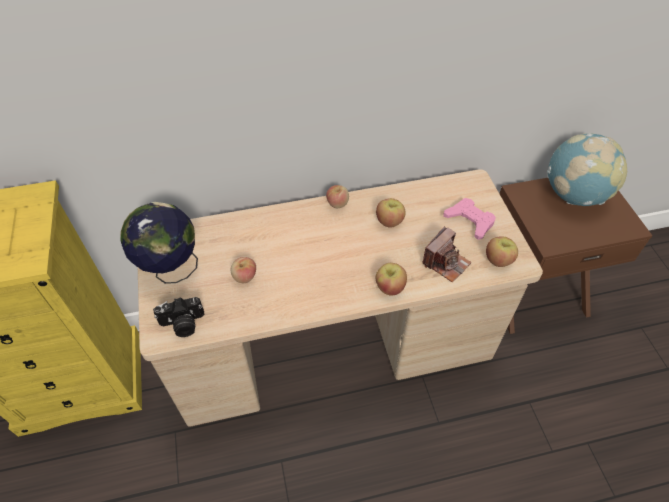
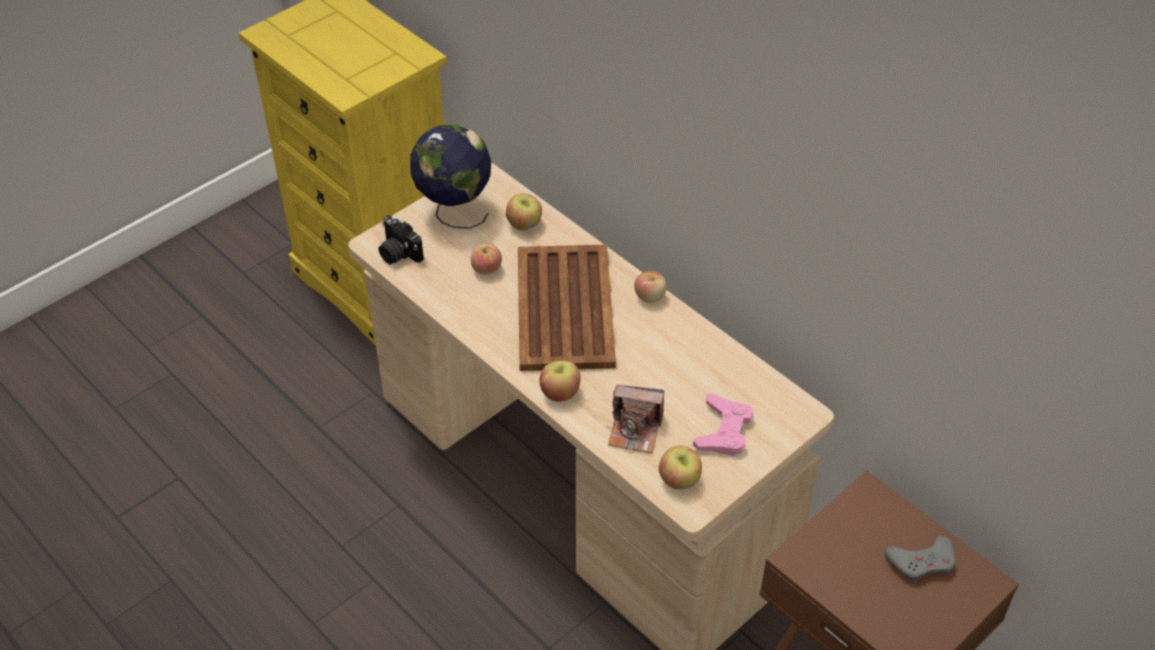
camera: 60 degrees right, 5 degrees down
apple [376,198,406,228] -> apple moved to [506,193,542,231]
globe [547,133,627,206] -> grey game controller [884,536,955,583]
none -> brown tray [518,244,616,371]

